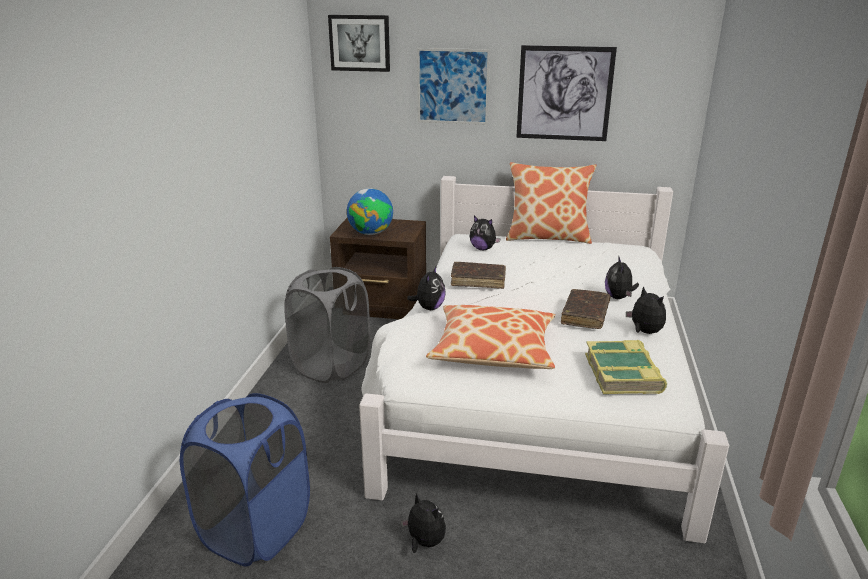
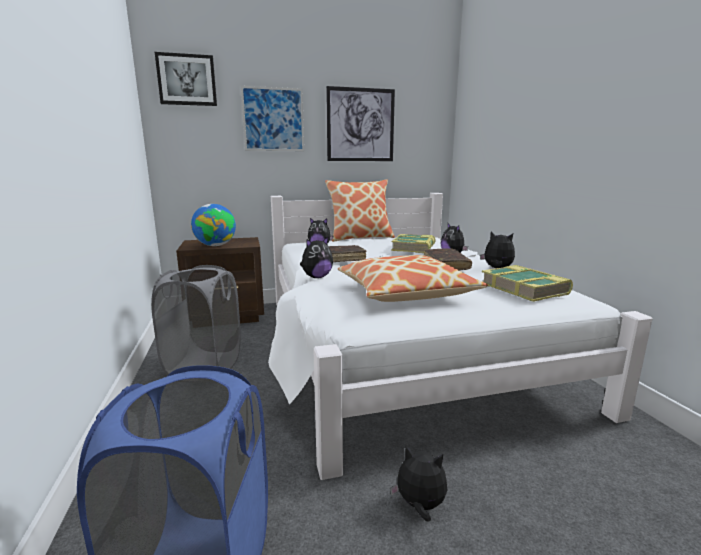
camera: 25 degrees left, 10 degrees down
plush toy [407,267,446,310] -> plush toy turned 60 degrees clockwise [300,237,333,278]
none -> book [391,234,436,253]

